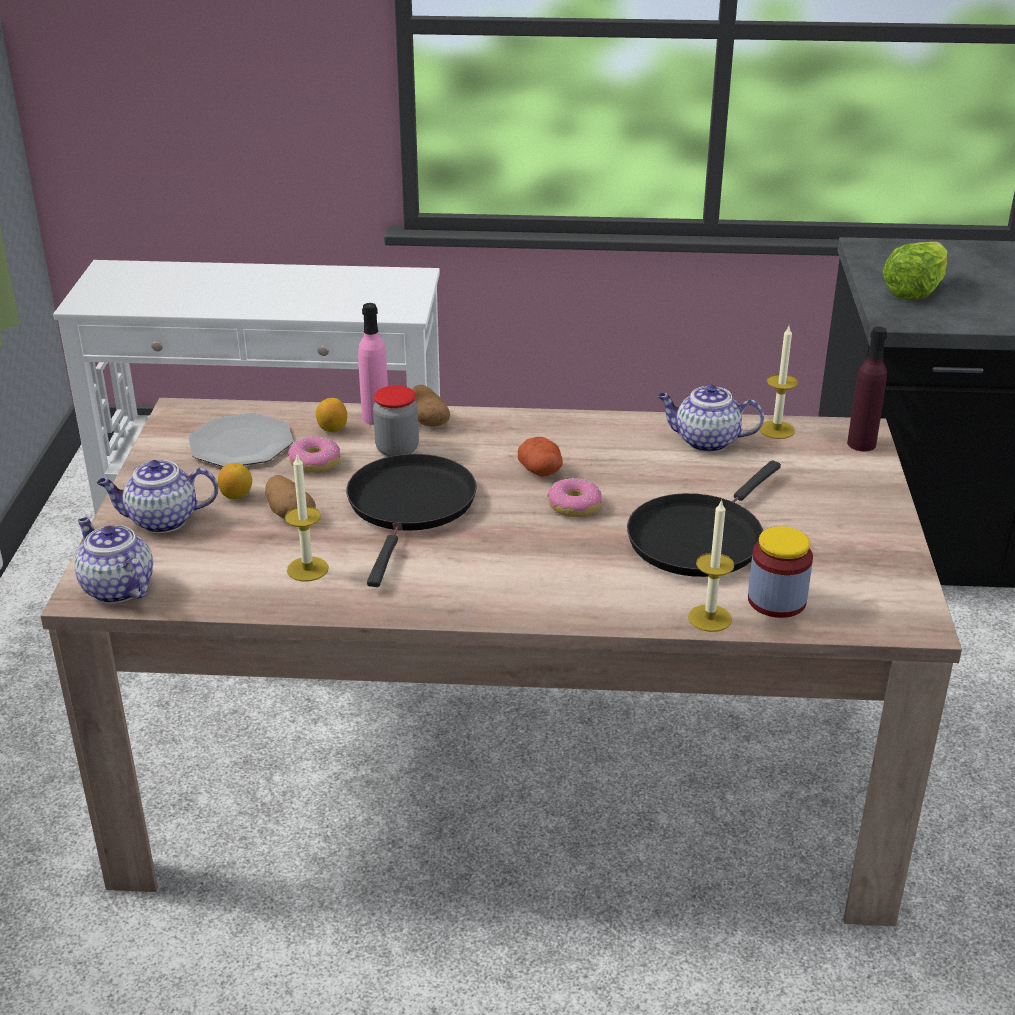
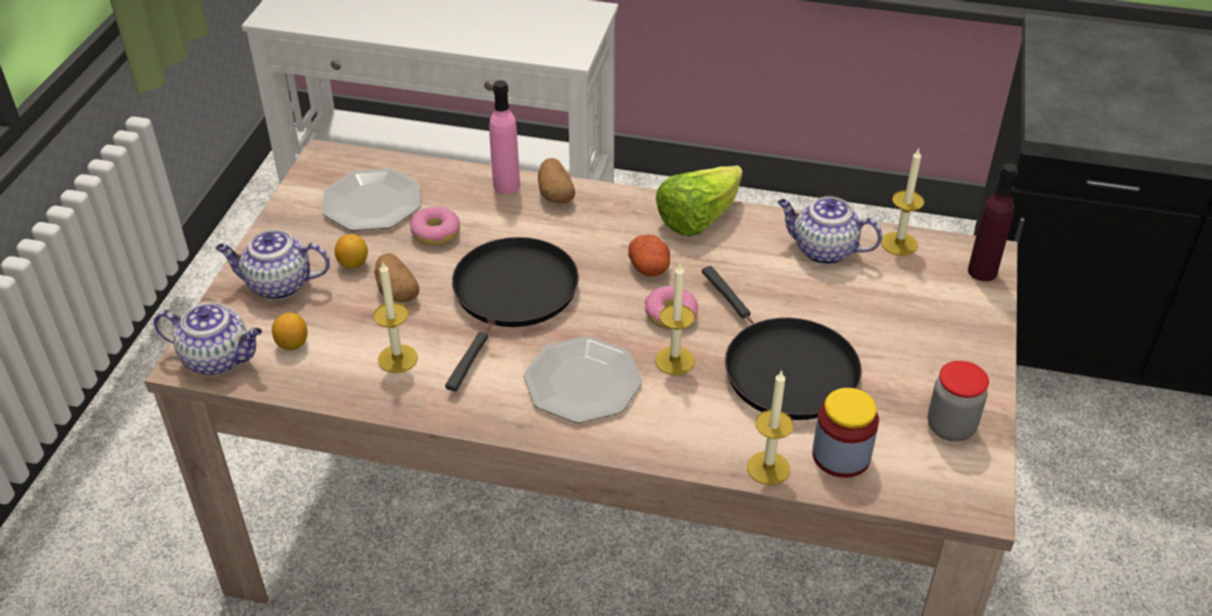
camera: 10 degrees right, 10 degrees up
teapot [75,517,153,604] -> teapot turned 135 degrees clockwise [154,302,262,375]
lemon [316,398,347,432] -> lemon moved to [272,313,307,350]
jar [373,385,419,457] -> jar moved to [927,361,989,441]
black frying pan [627,461,781,577] -> black frying pan turned 75 degrees counterclockwise [702,266,862,420]
lettuce [882,242,947,300] -> lettuce moved to [656,165,743,237]
none -> plate [524,336,642,423]
none -> candle [655,264,695,375]

